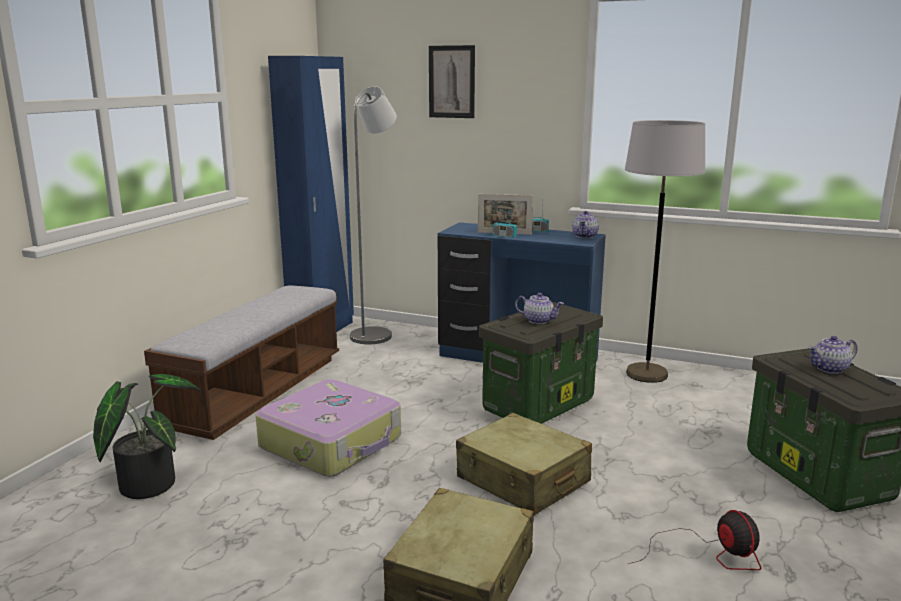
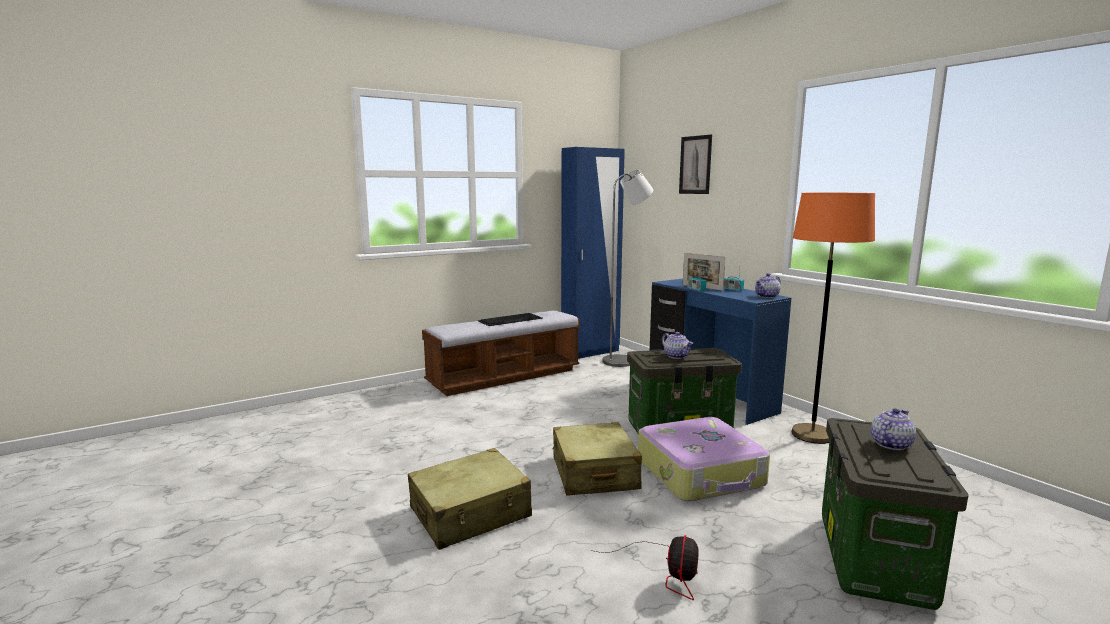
camera: 35 degrees right, 5 degrees down
potted plant [93,374,203,499] -> none
suitcase [256,379,401,477] -> suitcase moved to [638,417,770,502]
grey floor lamp [625,120,705,383] -> orange floor lamp [791,193,875,444]
teapot [808,336,857,374] -> teapot turned 120 degrees clockwise [871,408,916,450]
none -> keyboard [477,313,543,326]

